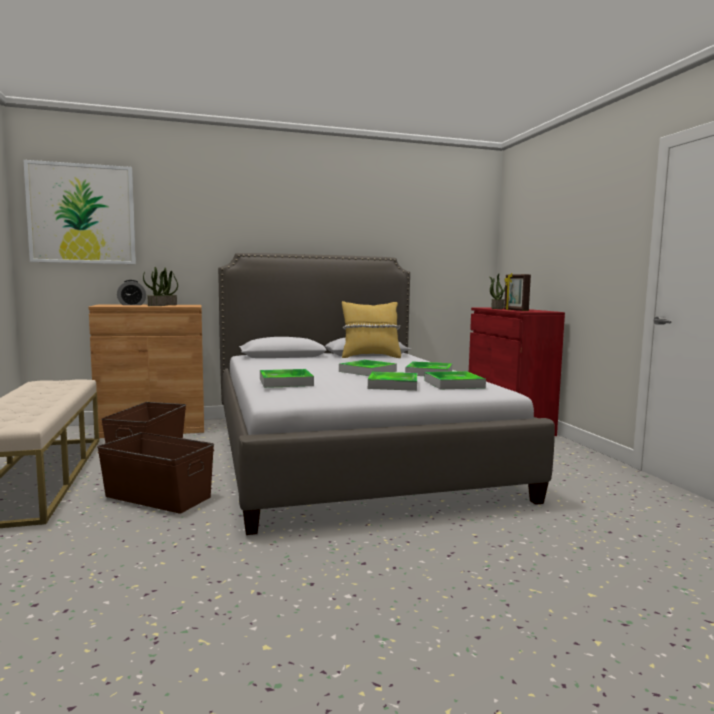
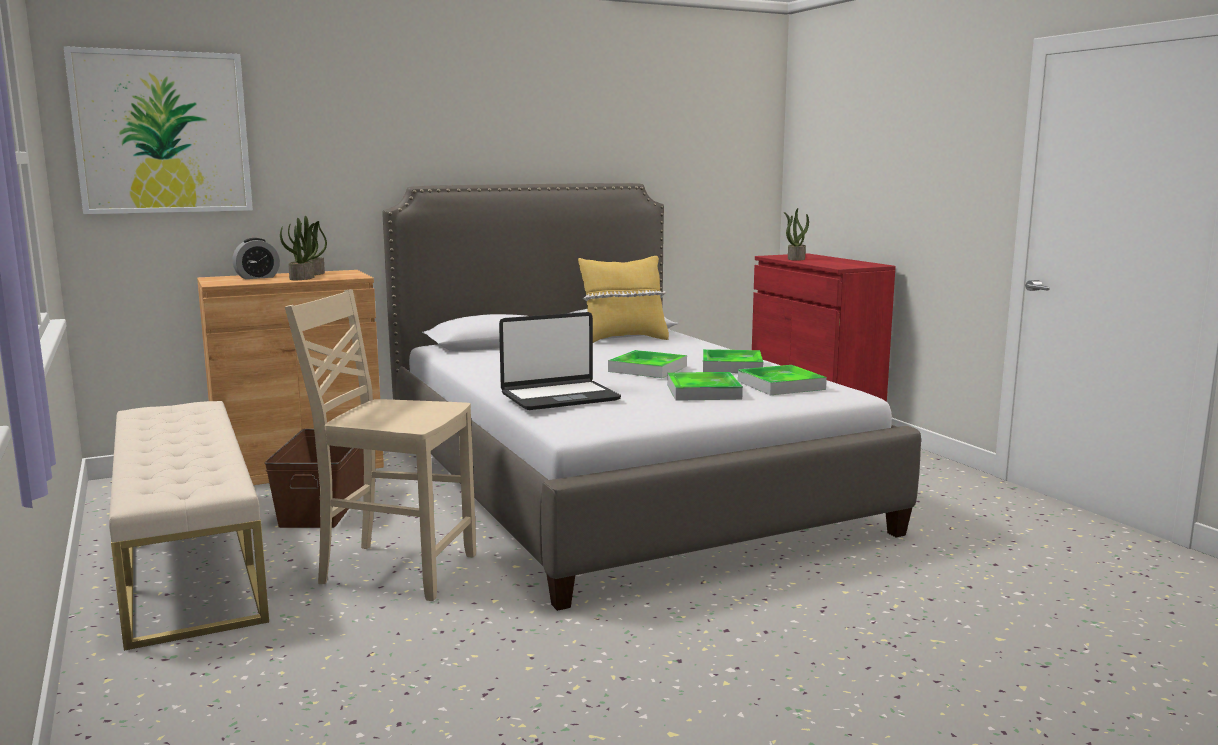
camera: 10 degrees left, 5 degrees up
brown storage box [97,432,214,513] -> beige chair [285,289,476,601]
tray [260,369,314,388] -> laptop [499,312,621,410]
picture frame [504,273,531,311] -> none

